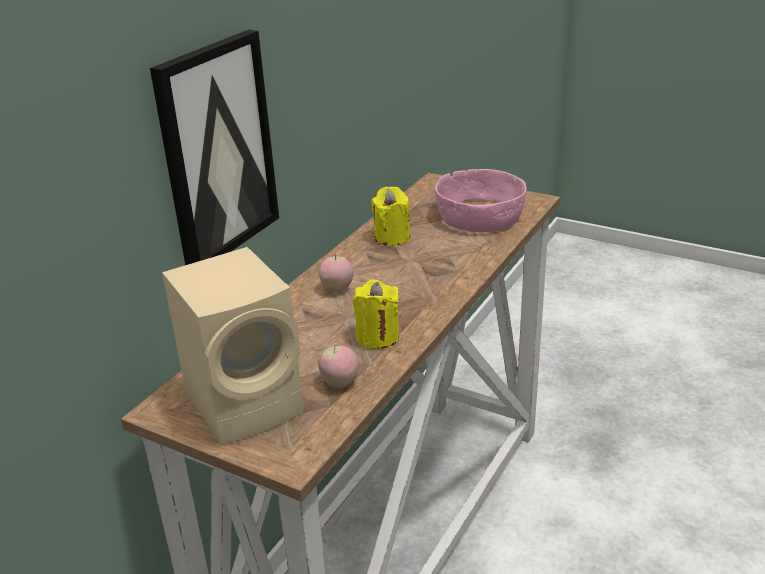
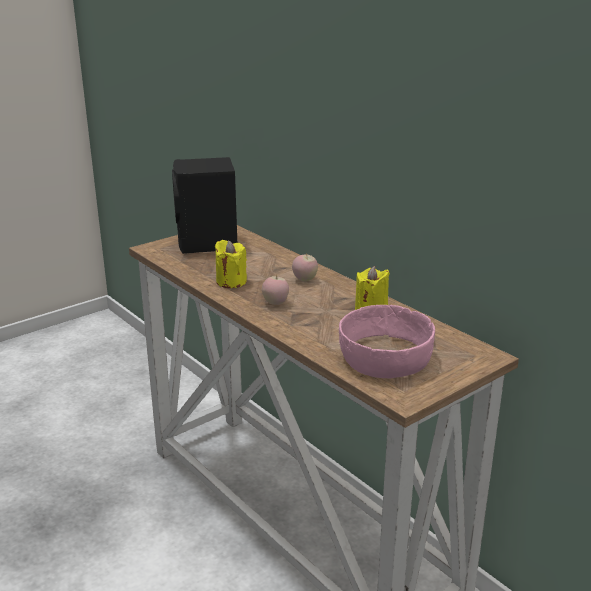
camera: 110 degrees right, 5 degrees down
picture [150,30,279,265] -> none
beige speaker [162,247,304,445] -> black speaker [172,157,237,254]
apple [318,345,359,388] -> apple moved to [262,274,289,305]

